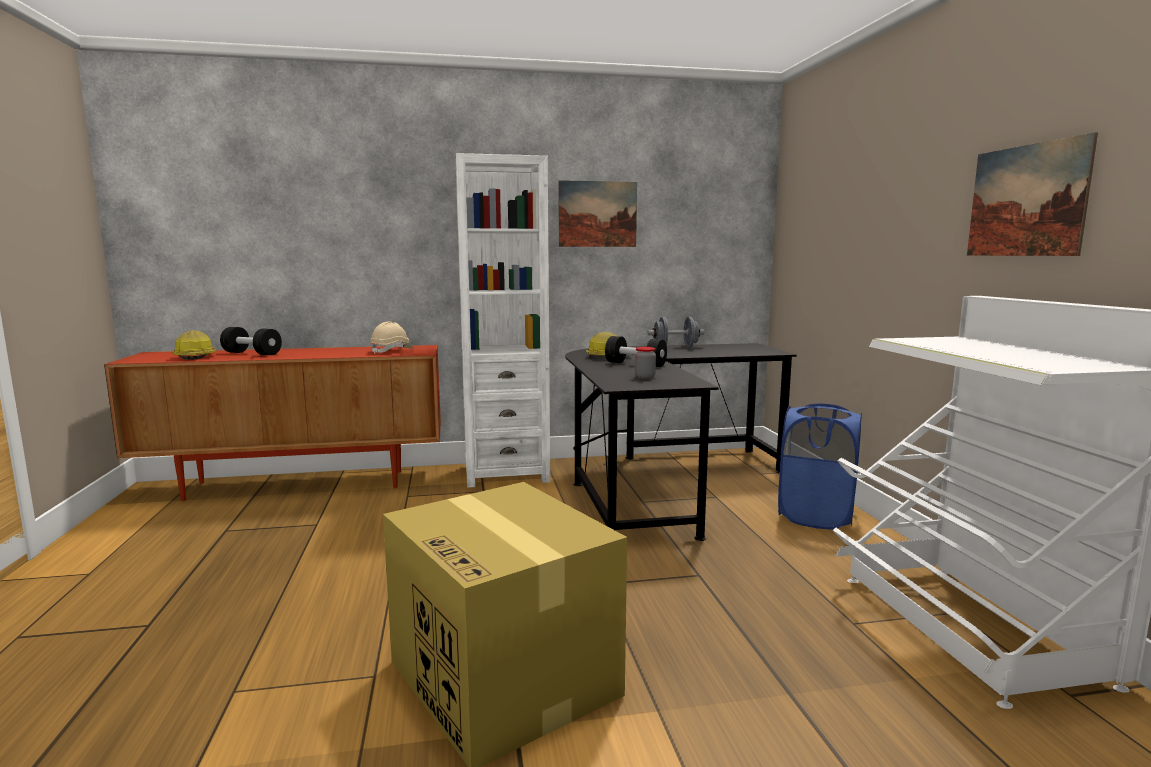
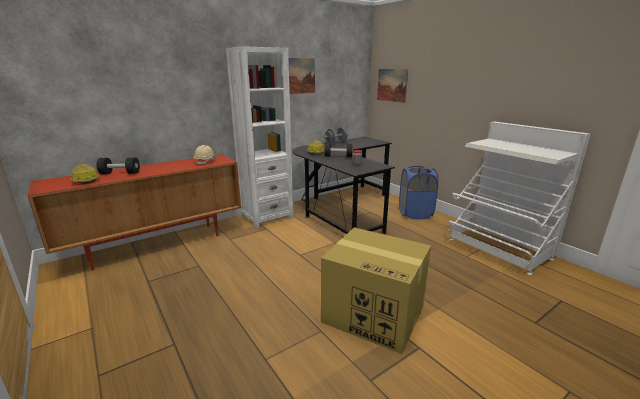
camera: 25 degrees left, 10 degrees up
picture [967,132,1098,256] -> picture moved to [377,69,408,103]

